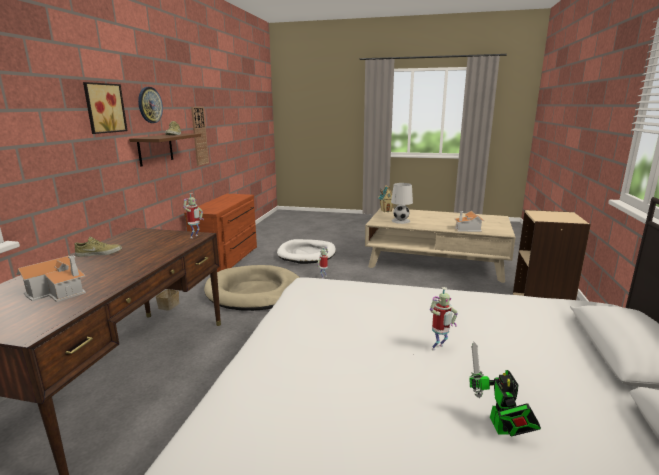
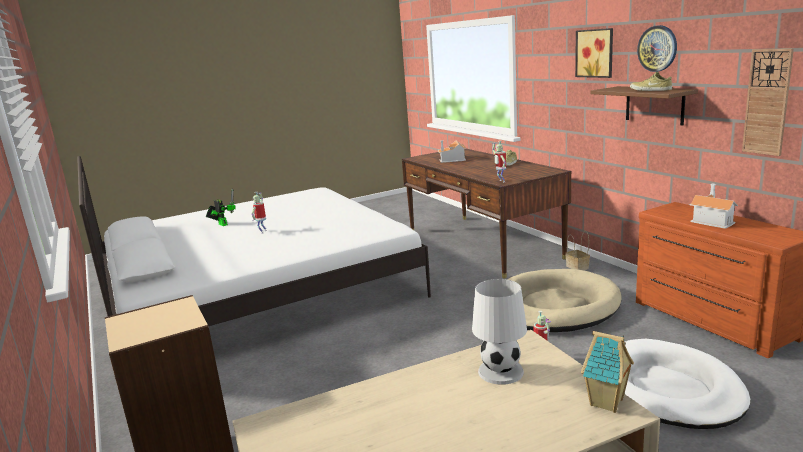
camera: 140 degrees right, 0 degrees up
toy house [455,211,484,232] -> toy house moved to [689,184,738,229]

